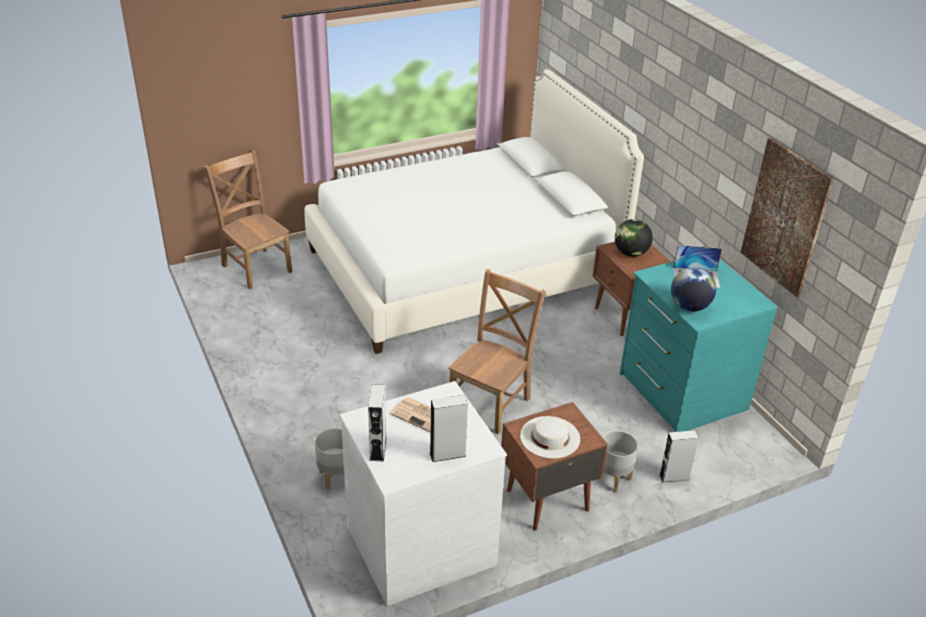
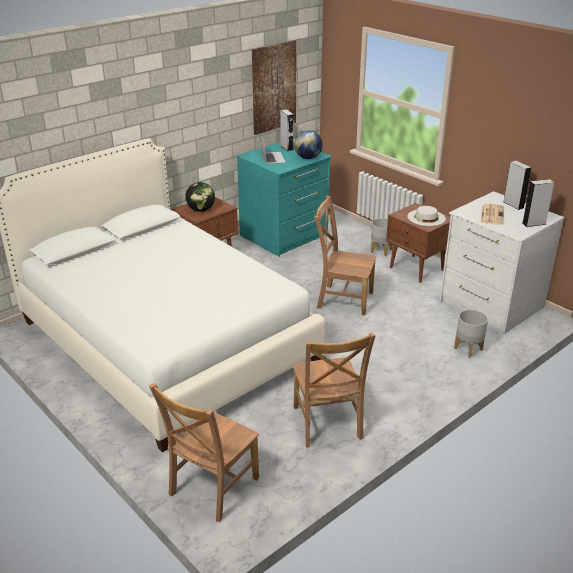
camera: 105 degrees left, 5 degrees down
grey speaker [659,430,699,483] -> grey speaker moved to [280,109,294,151]
none -> brown chair [293,332,376,447]

